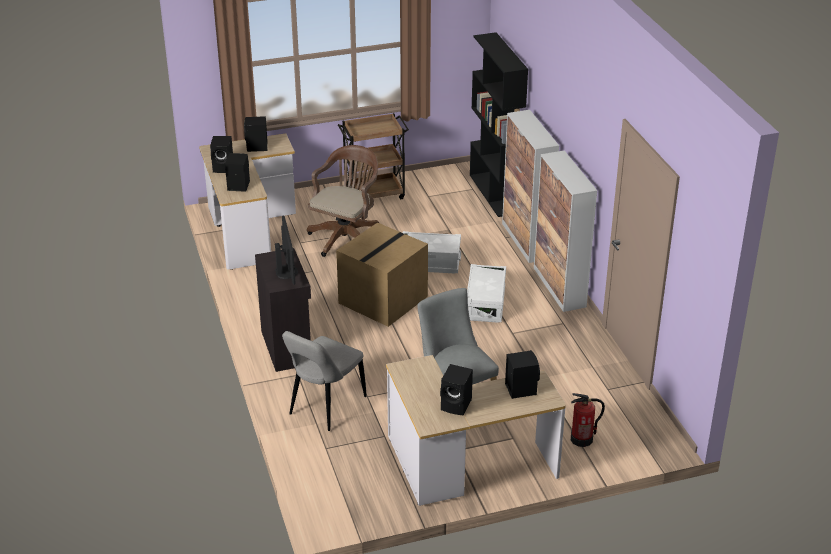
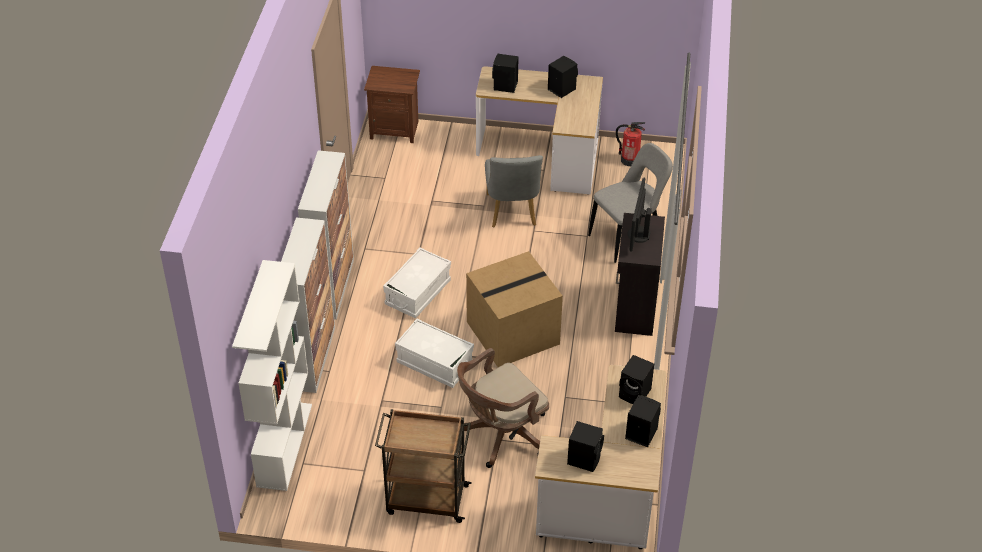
camera: 155 degrees left, 10 degrees up
black bookcase [470,32,528,217] -> white bookcase [232,260,312,491]
fire extinguisher [571,393,605,447] -> fire extinguisher moved to [616,122,646,166]
none -> brown nightstand [364,66,420,143]

